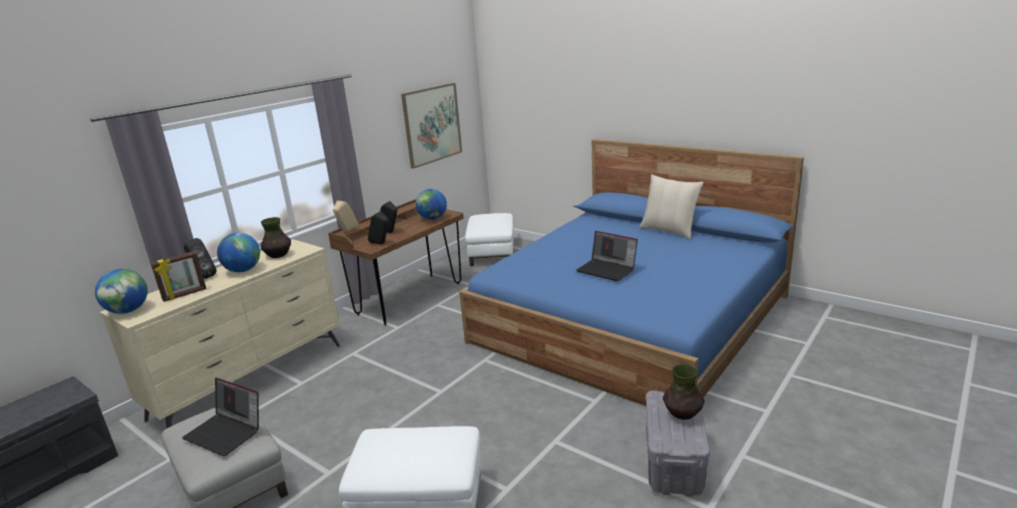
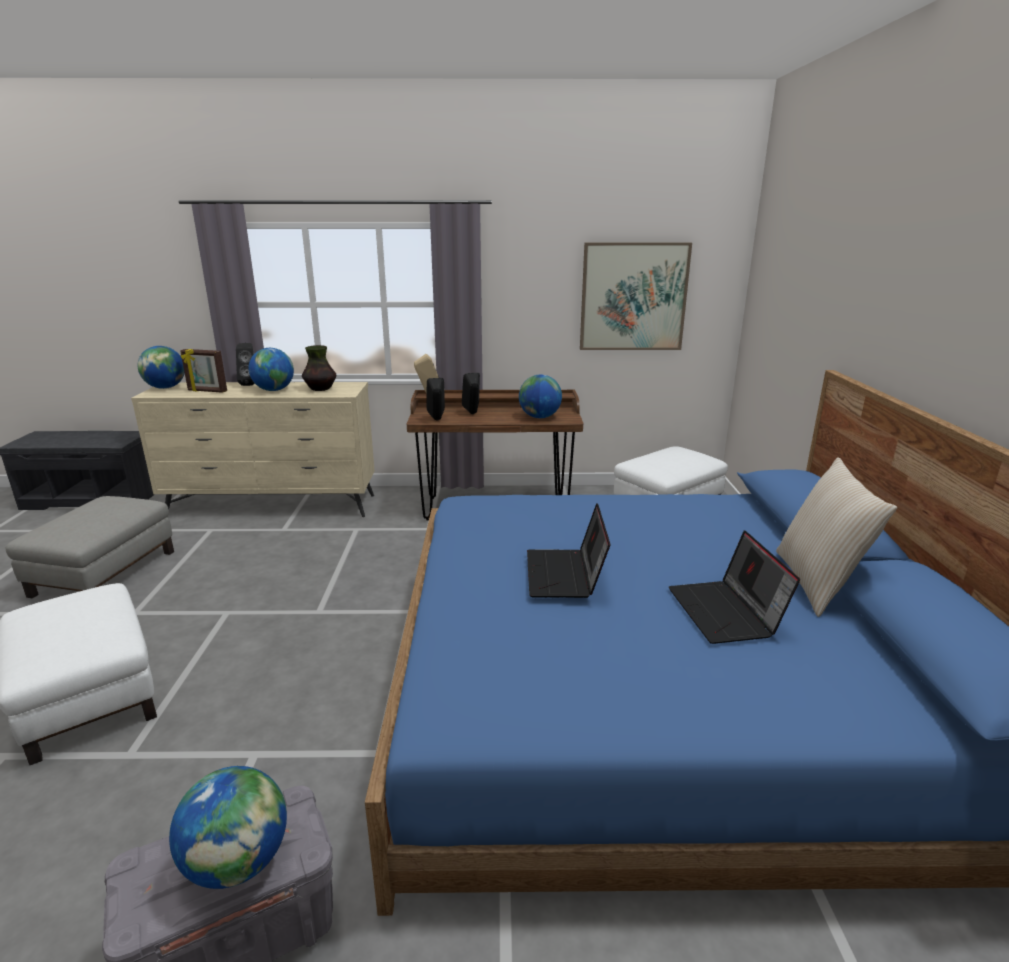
camera: 50 degrees right, 0 degrees up
laptop [182,378,259,457] -> laptop moved to [669,530,800,644]
vase [663,364,705,420] -> globe [169,766,287,889]

